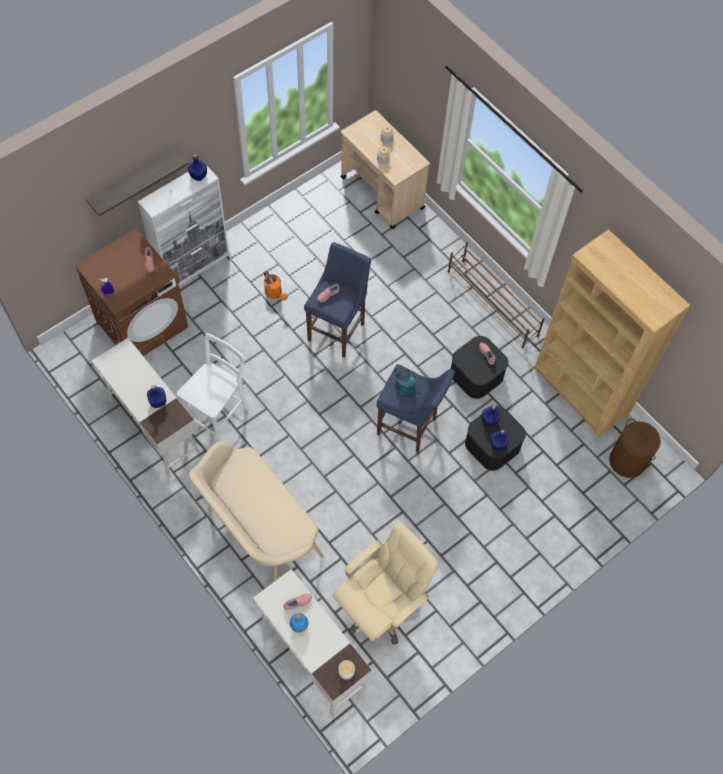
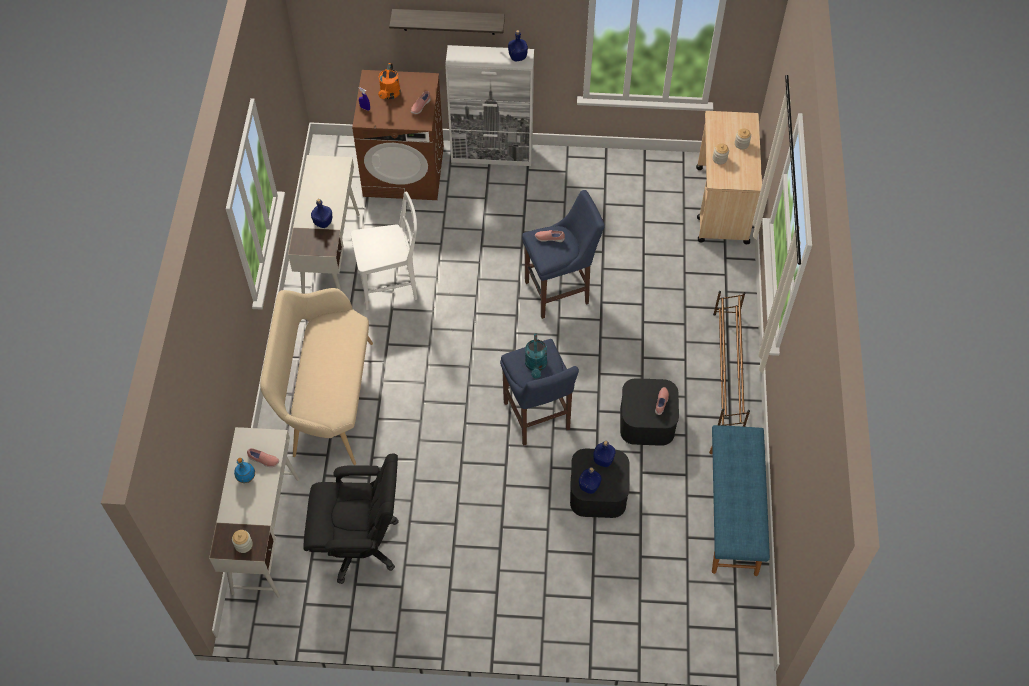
camera: 45 degrees right, 5 degrees down
orange watering can [264,271,288,301] -> orange watering can moved to [378,63,401,99]
beige office chair [333,522,439,644] -> black office chair [303,454,399,584]
brown bookcase [534,229,690,437] -> blue bench [709,425,770,576]
brown laundry basket [609,419,661,478] -> none

